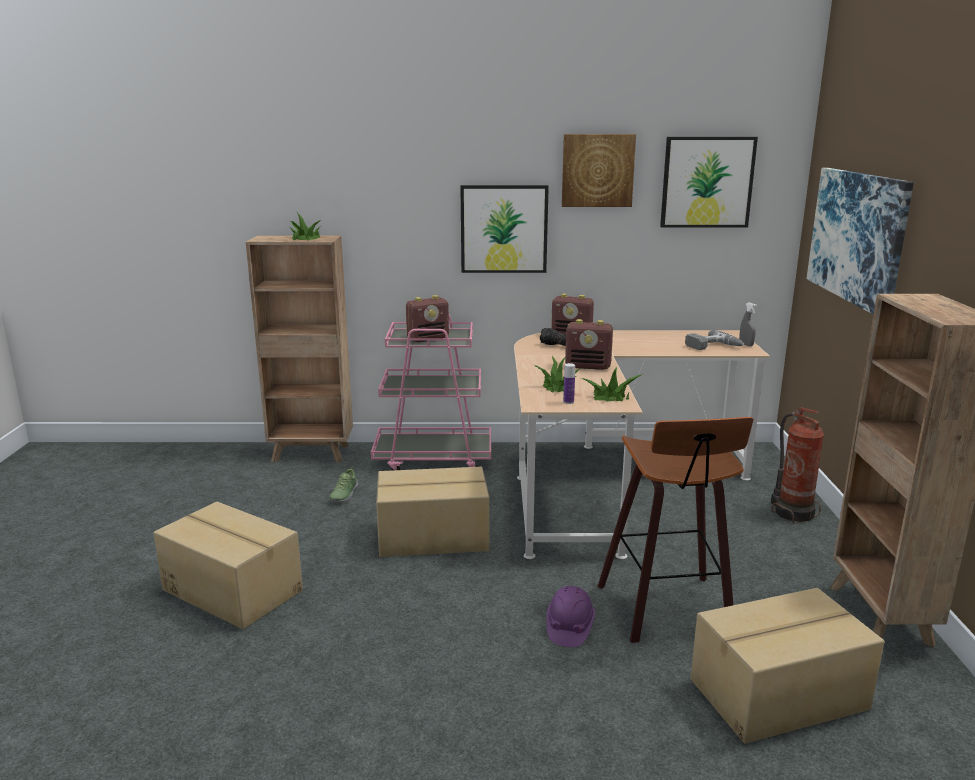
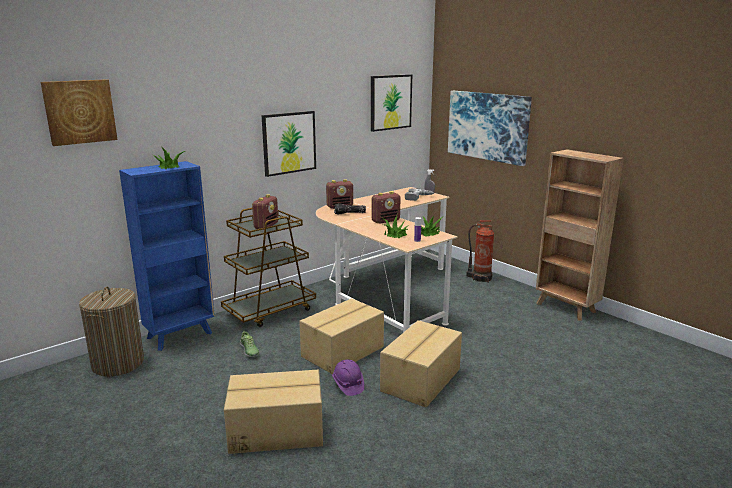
camera: 40 degrees left, 0 degrees up
brown bookcase [246,235,353,463] -> blue bookcase [119,161,215,351]
pink cart [371,315,491,470] -> brown cart [221,208,316,327]
purple hard hat [546,586,595,647] -> purple hard hat moved to [332,359,364,396]
picture [562,134,636,207] -> picture moved to [41,79,117,146]
stool [598,417,753,643] -> none
cardboard box [690,588,885,744] -> cardboard box moved to [380,320,462,407]
none -> laundry basket [79,287,144,377]

